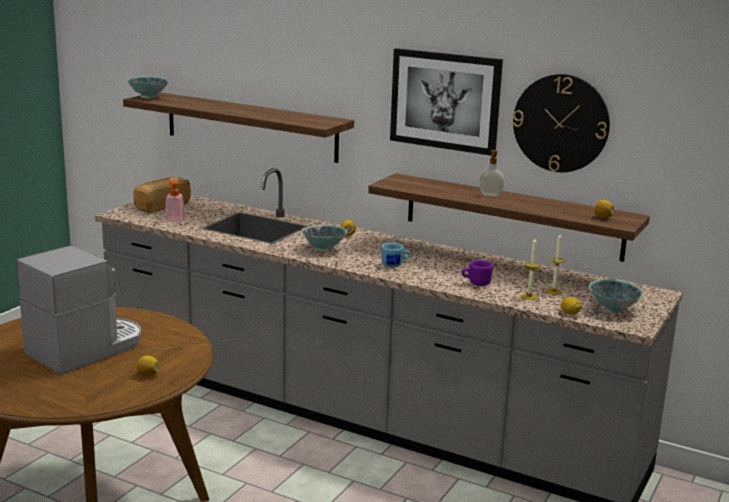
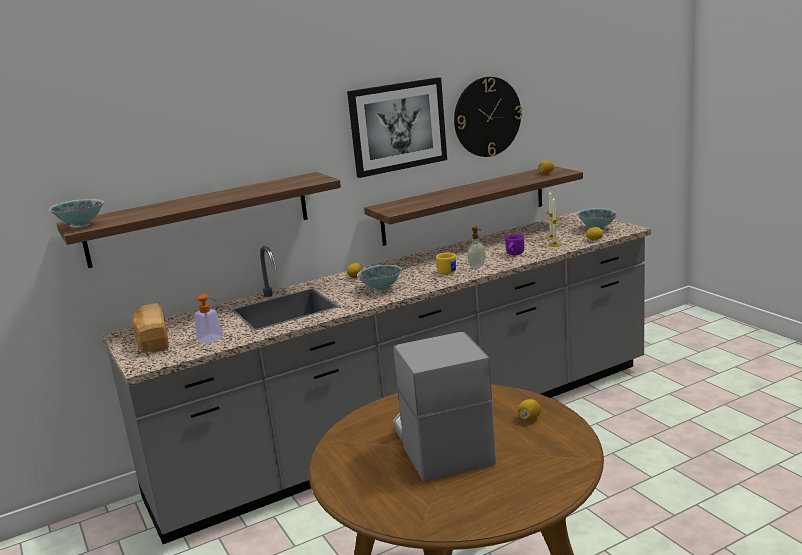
camera: 55 degrees left, 0 degrees up
blue mug [381,243,411,267] -> yellow mug [436,252,456,275]
soap dispenser [479,150,505,197] -> soap dispenser moved to [467,227,485,269]

